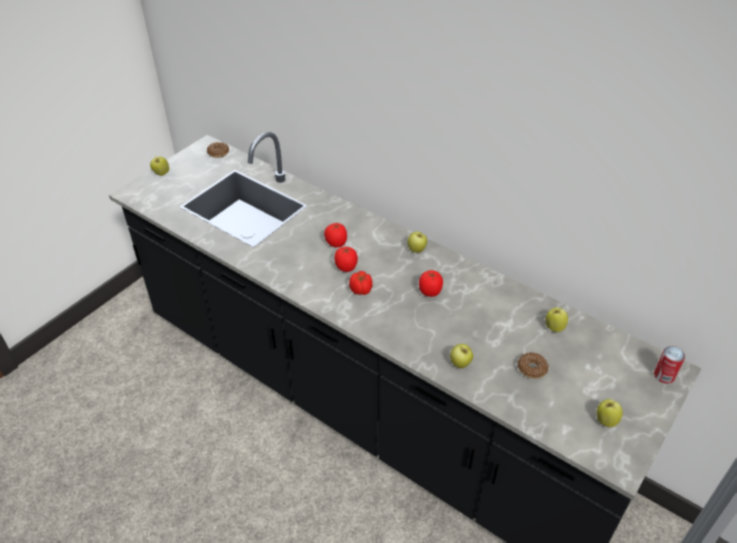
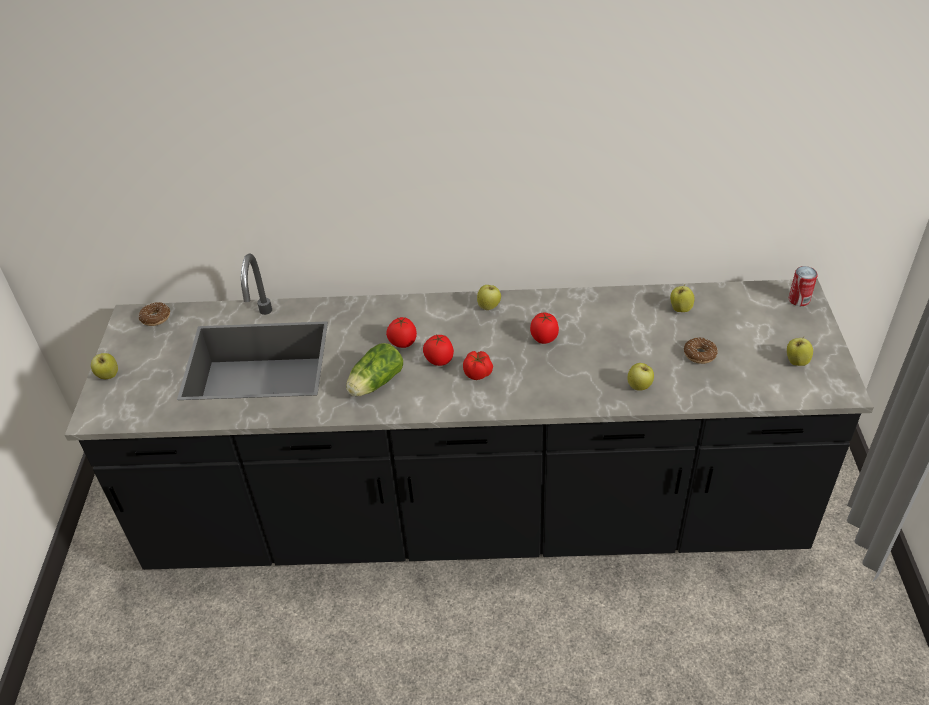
camera: 35 degrees left, 0 degrees up
none -> lettuce [346,343,403,396]

